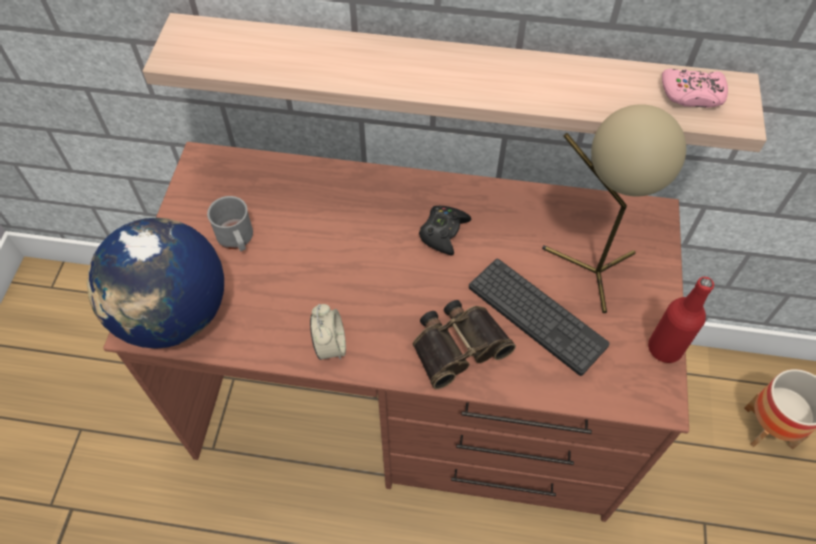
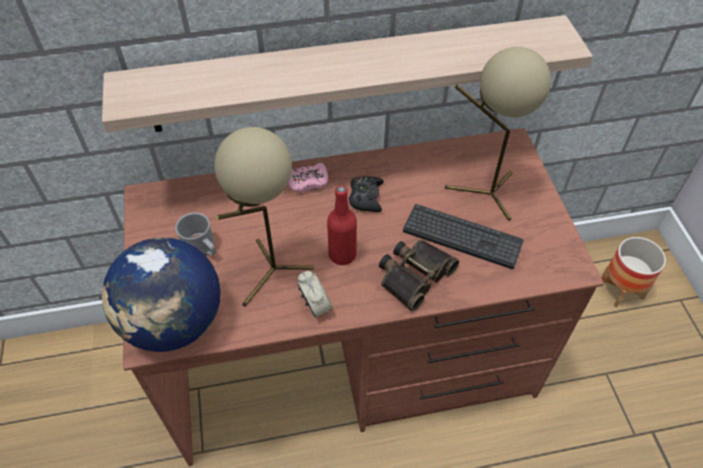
camera: 20 degrees left, 5 degrees down
red bottle [648,277,714,363] -> red bottle moved to [327,185,357,265]
pink game controller [662,69,728,108] -> pink game controller moved to [288,163,328,192]
none -> beige table lamp [214,127,314,307]

